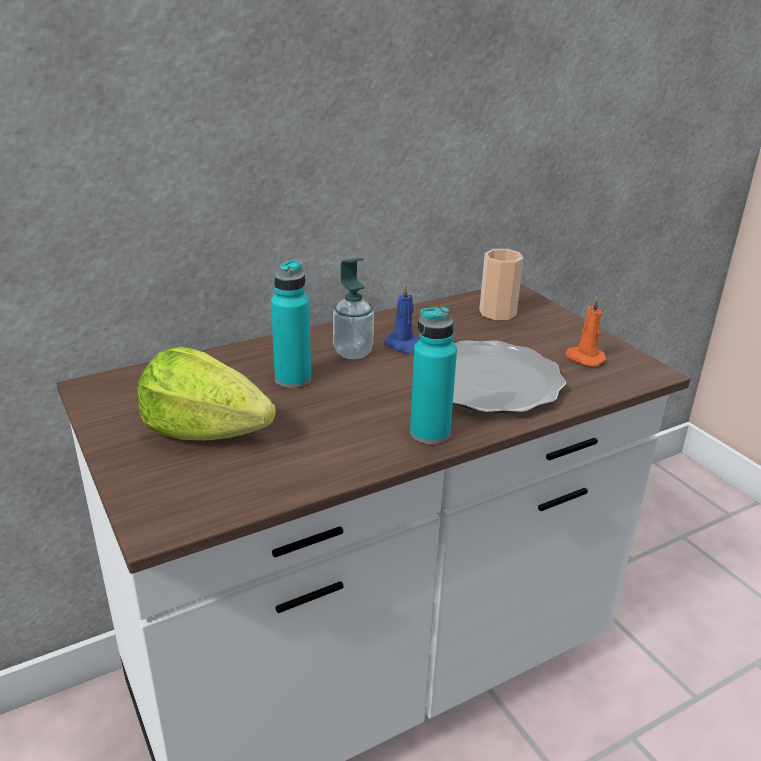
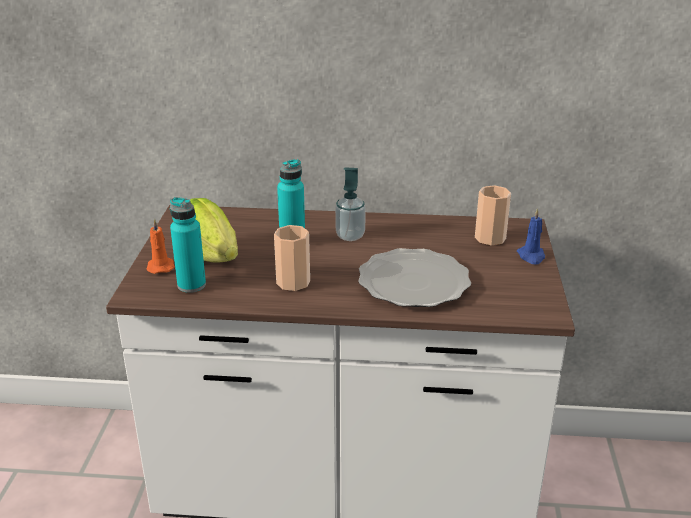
camera: 35 degrees right, 0 degrees up
blue candle [384,283,419,354] -> blue candle moved to [517,208,545,265]
turquoise bottle [410,307,457,444] -> turquoise bottle moved to [170,197,206,293]
orange candle [565,296,606,366] -> orange candle moved to [146,219,175,274]
none -> cup [274,225,310,291]

